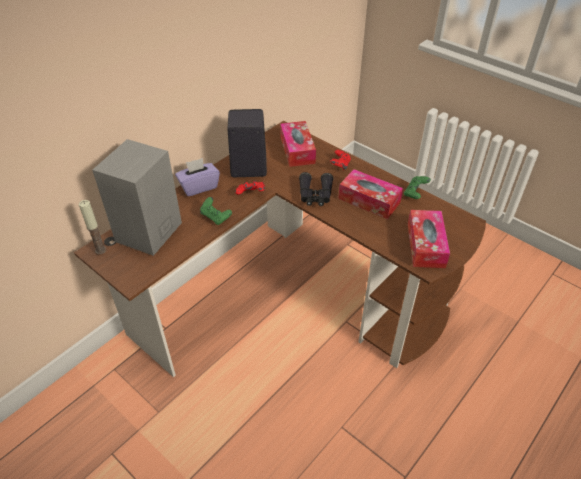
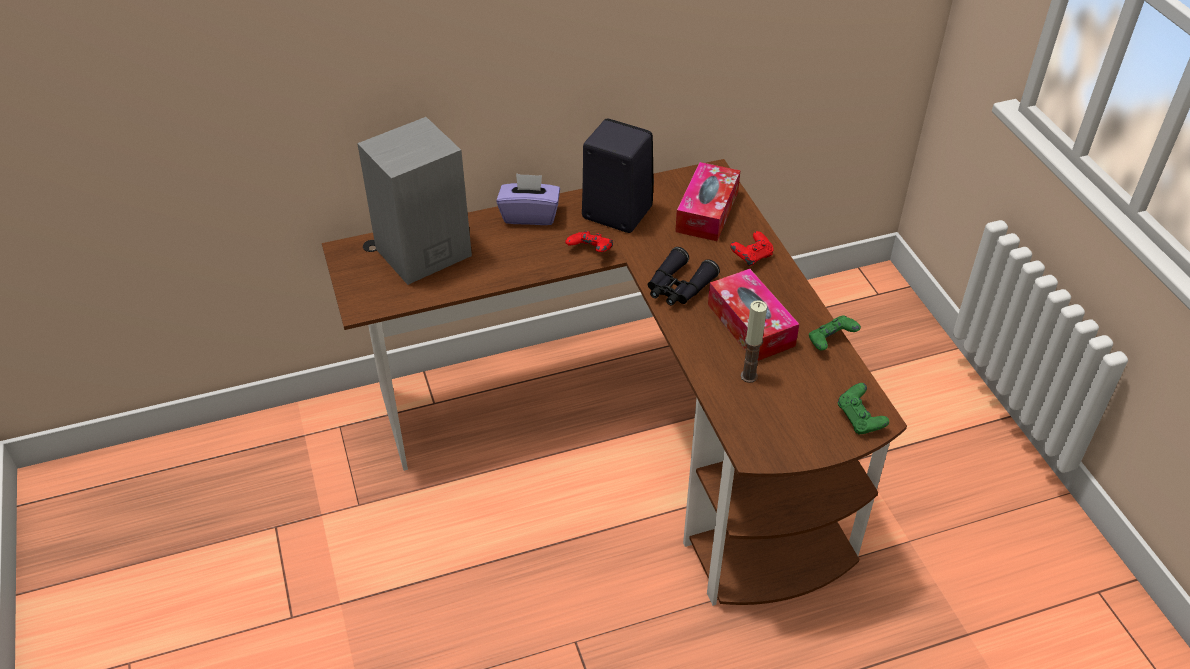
camera: 30 degrees right, 0 degrees up
candle [79,200,106,254] -> candle moved to [741,300,767,383]
green game controller [200,197,232,225] -> green game controller moved to [837,383,889,435]
tissue box [408,210,450,268] -> none

